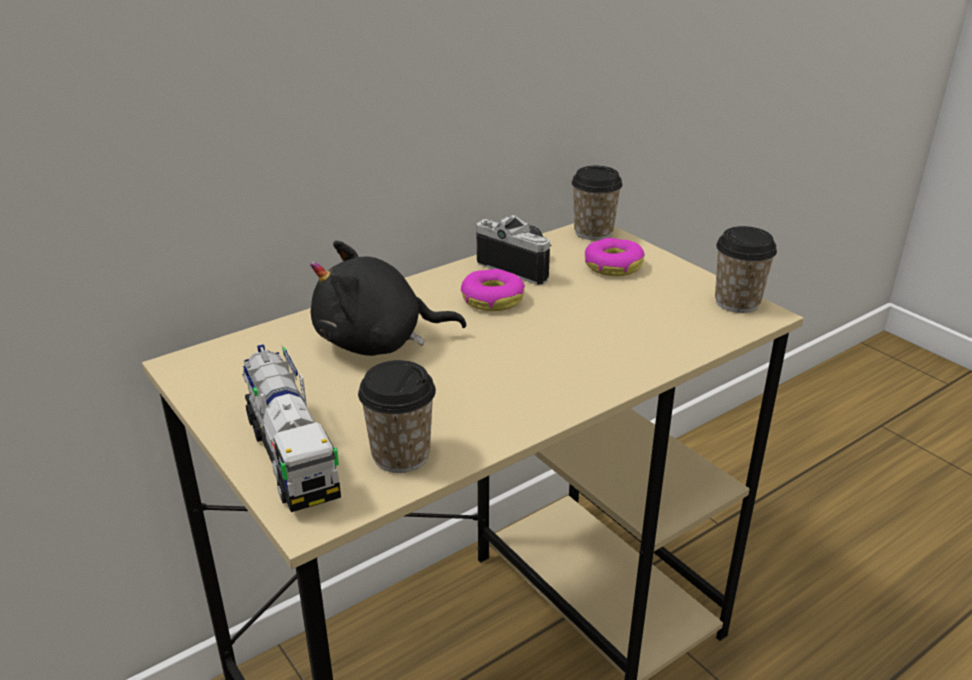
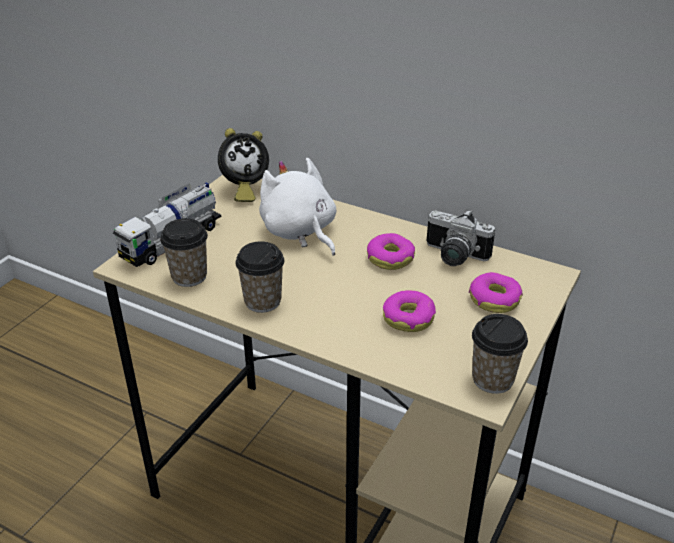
camera: 65 degrees right, 5 degrees up
black plush toy [310,241,466,356] -> white plush toy [259,158,336,256]
camera [477,215,551,285] -> camera turned 105 degrees clockwise [427,209,495,266]
cup [571,166,623,240] -> cup moved to [236,241,285,313]
none -> alarm clock [218,128,269,202]
none -> donut [383,290,436,332]

